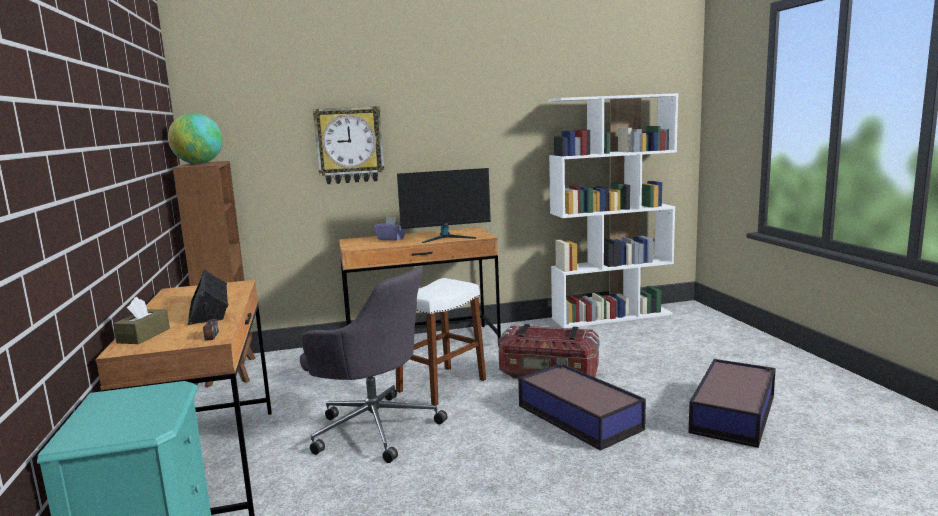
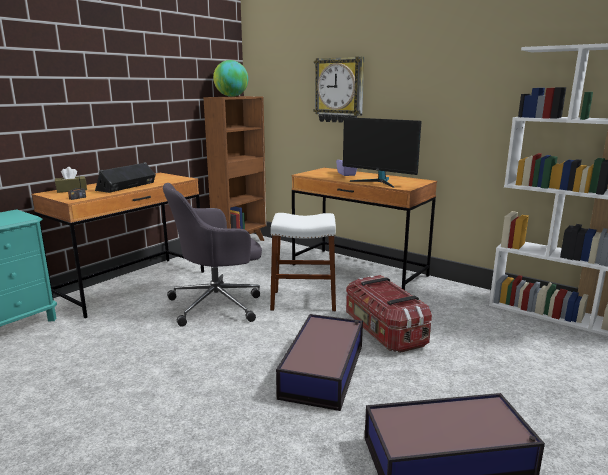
camera: 50 degrees right, 5 degrees up
grey office chair [300,267,448,463] -> grey office chair turned 75 degrees clockwise [163,183,262,327]

